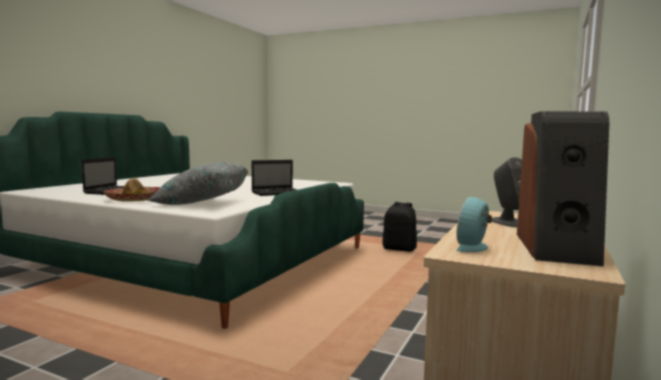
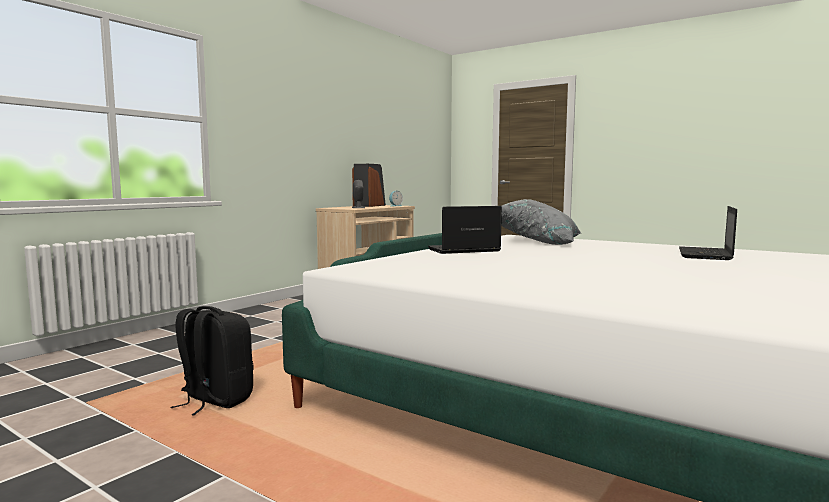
camera: 170 degrees left, 0 degrees up
hat [103,178,160,202] -> none

